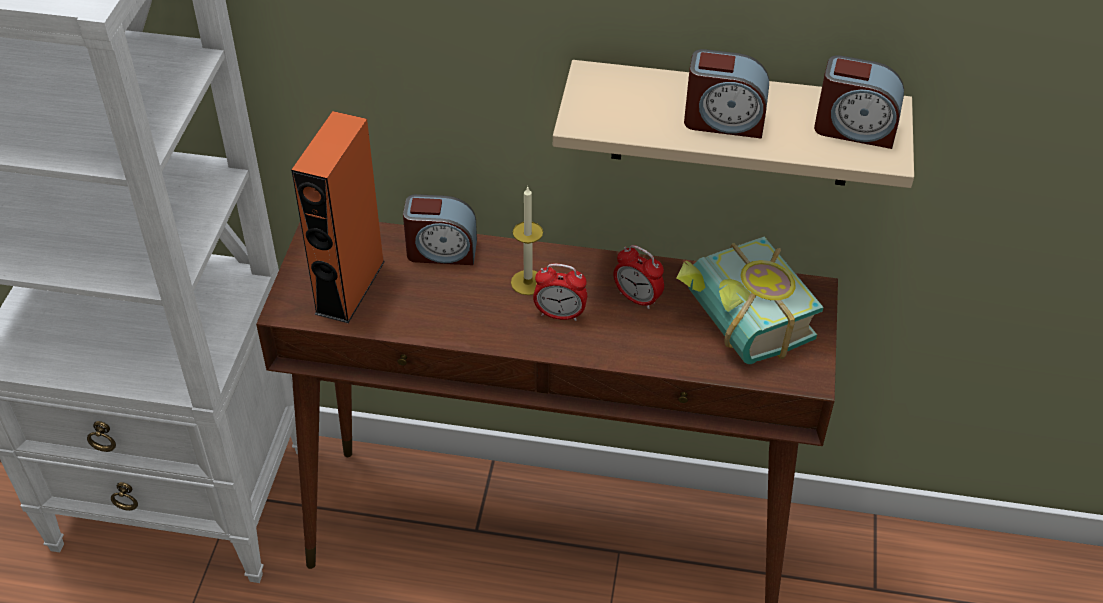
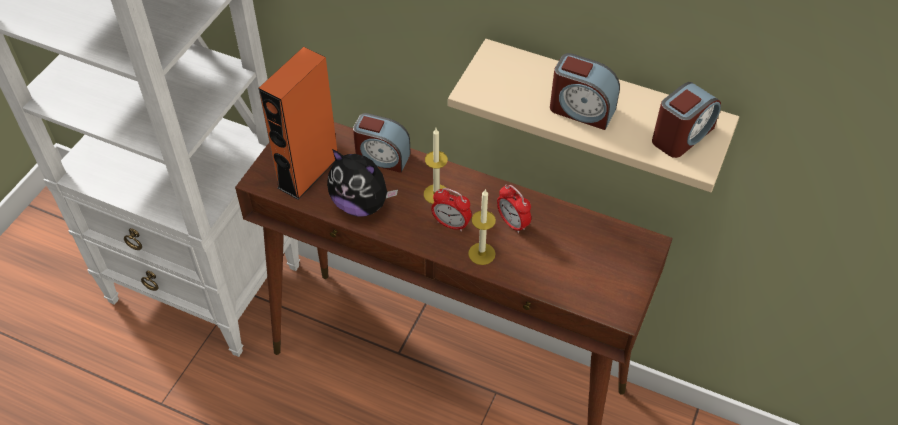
camera: 15 degrees right, 5 degrees up
book [677,237,824,364] -> none
alarm clock [814,55,904,149] -> alarm clock turned 75 degrees counterclockwise [652,82,721,158]
none -> plush toy [327,149,398,217]
none -> candle [468,189,496,265]

